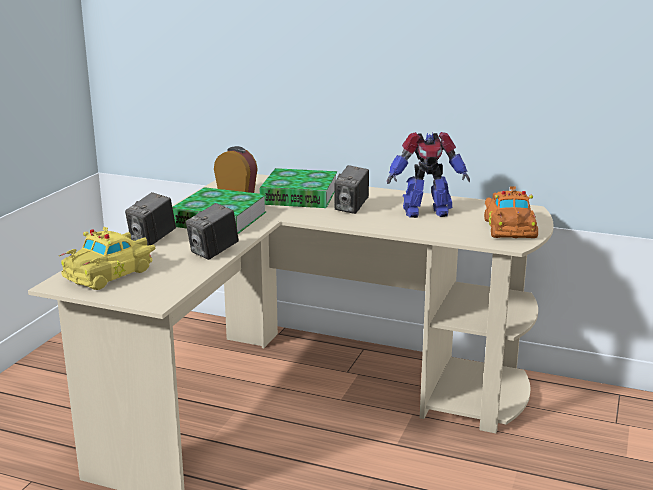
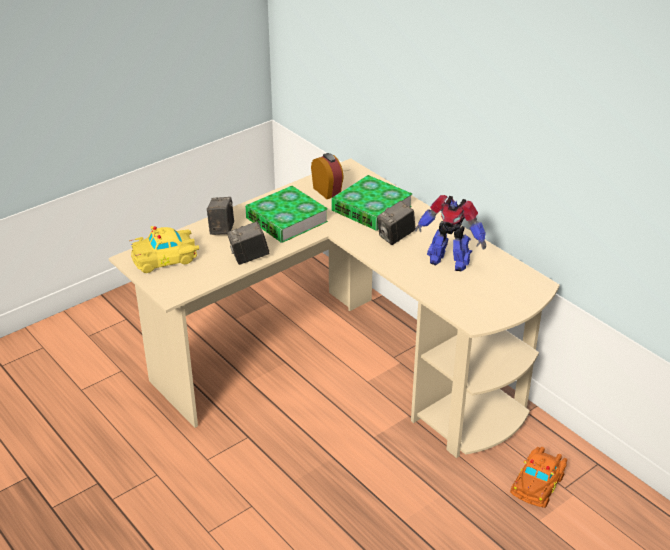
camera: 30 degrees right, 15 degrees up
camera [125,192,176,245] -> camera turned 120 degrees clockwise [207,197,234,235]
orange toy car [484,187,538,238] -> orange toy car moved to [510,447,567,508]

